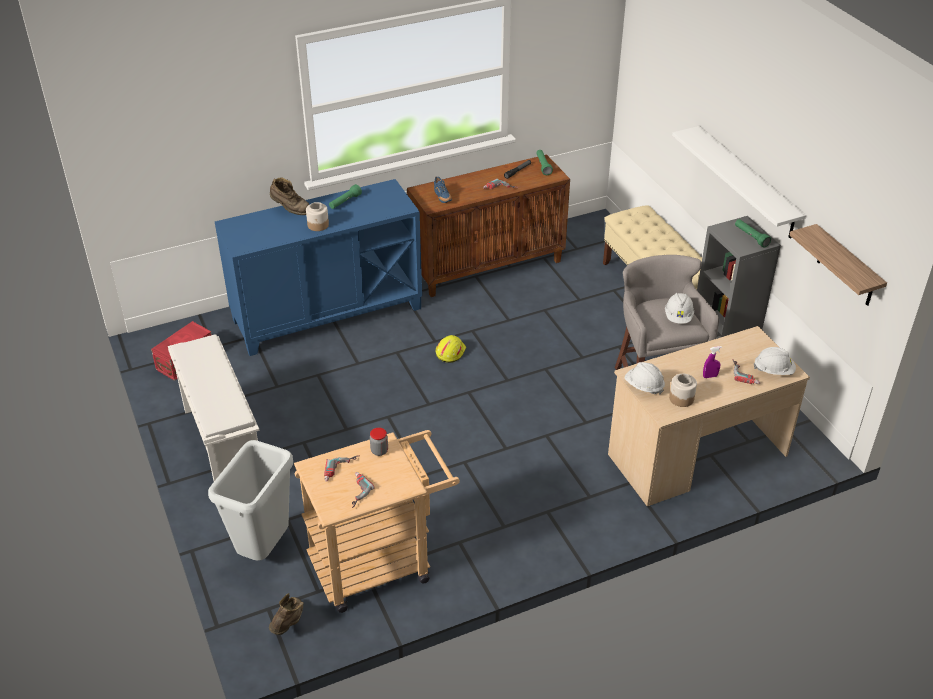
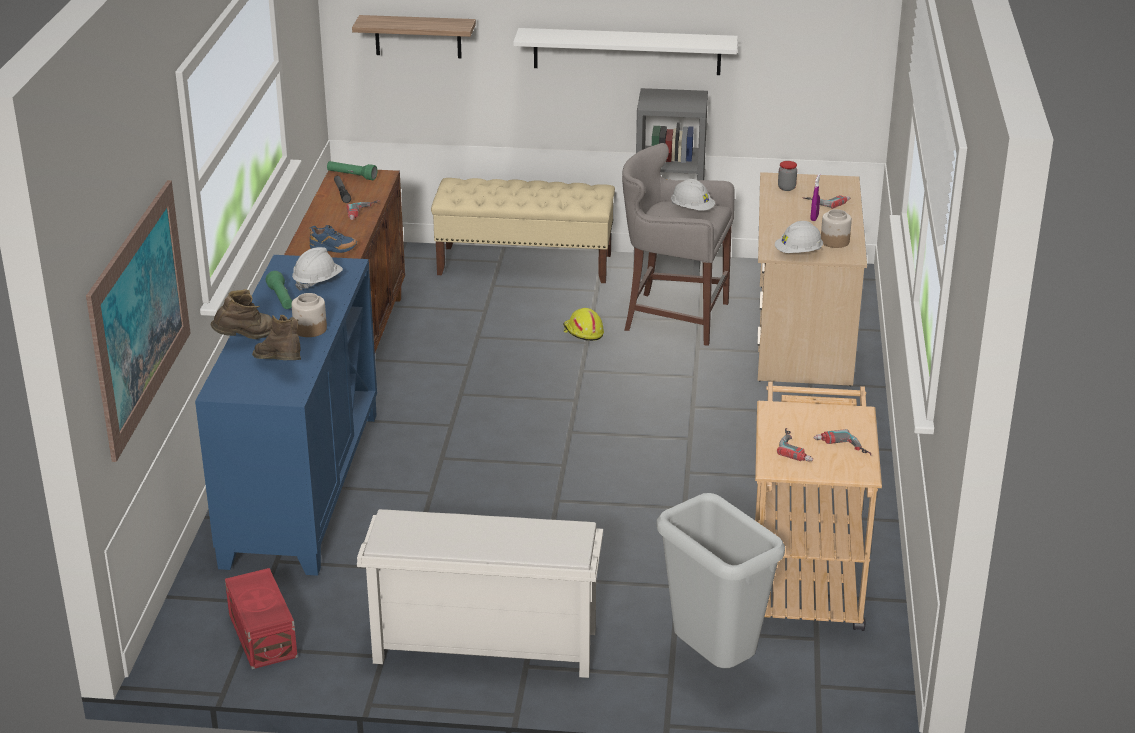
camera: 60 degrees left, 10 degrees down
brown boot [269,593,304,635] -> brown boot moved to [252,315,301,360]
jar [370,428,388,456] -> jar moved to [778,161,797,191]
yellow hard hat [435,335,466,363] -> yellow hard hat moved to [563,308,604,341]
green flashlight [735,219,771,248] -> none
white hard hat [754,347,796,375] -> white hard hat moved to [292,247,343,291]
shelf [790,224,887,306] -> shelf moved to [352,15,476,58]
none -> picture [86,180,191,462]

